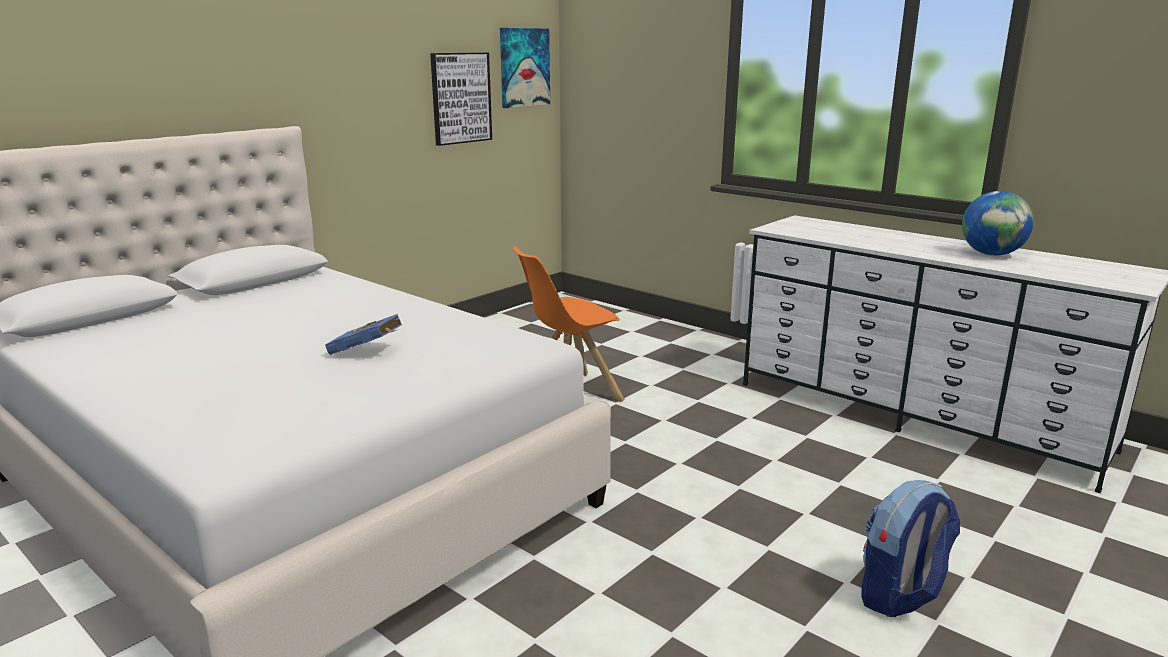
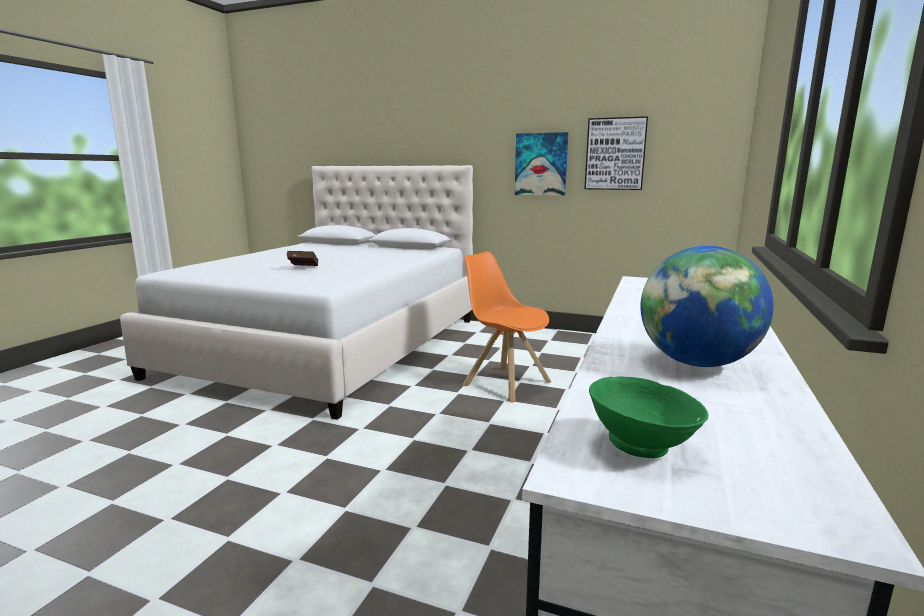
camera: 70 degrees right, 5 degrees down
blue book [325,314,402,355] -> red book [287,251,318,266]
picture [500,28,550,108] -> picture moved to [515,132,568,196]
backpack [861,480,960,617] -> none
none -> green bowl [589,376,708,458]

